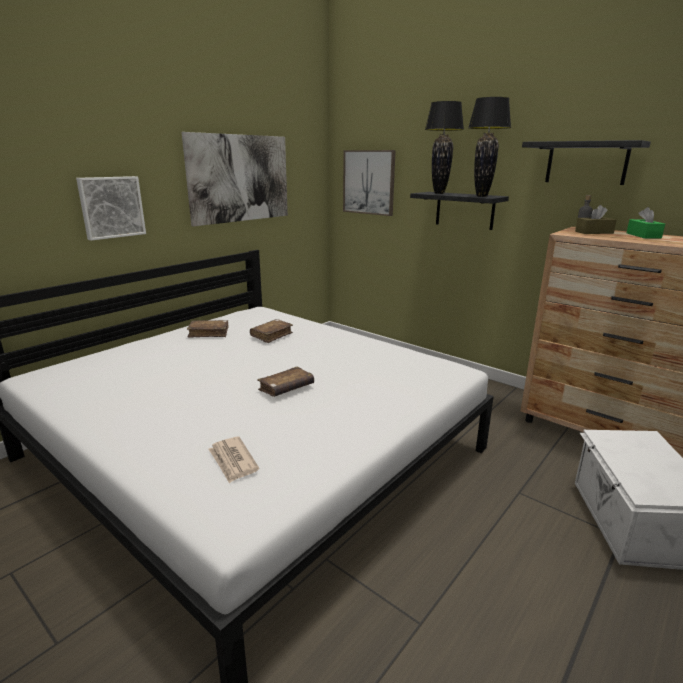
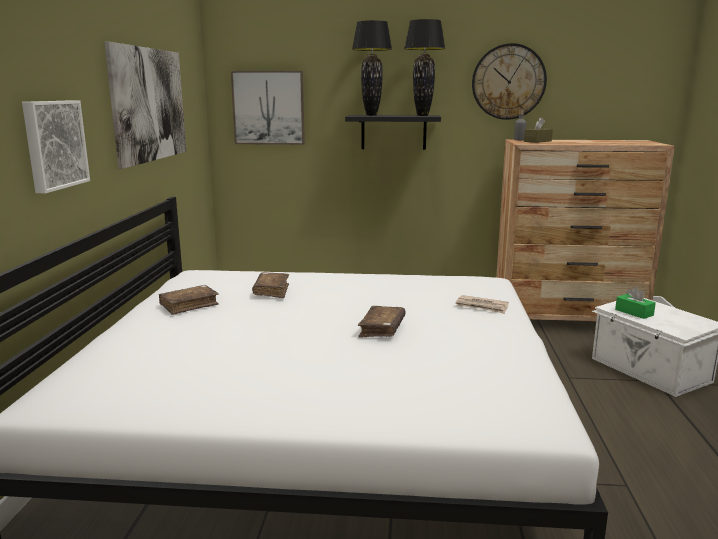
camera: 35 degrees left, 5 degrees down
newspaper [209,436,259,484] -> newspaper moved to [455,295,509,314]
black shelf [522,140,651,185] -> wall clock [472,43,547,120]
green tissue box [626,207,665,239] -> green tissue box moved to [615,287,656,319]

